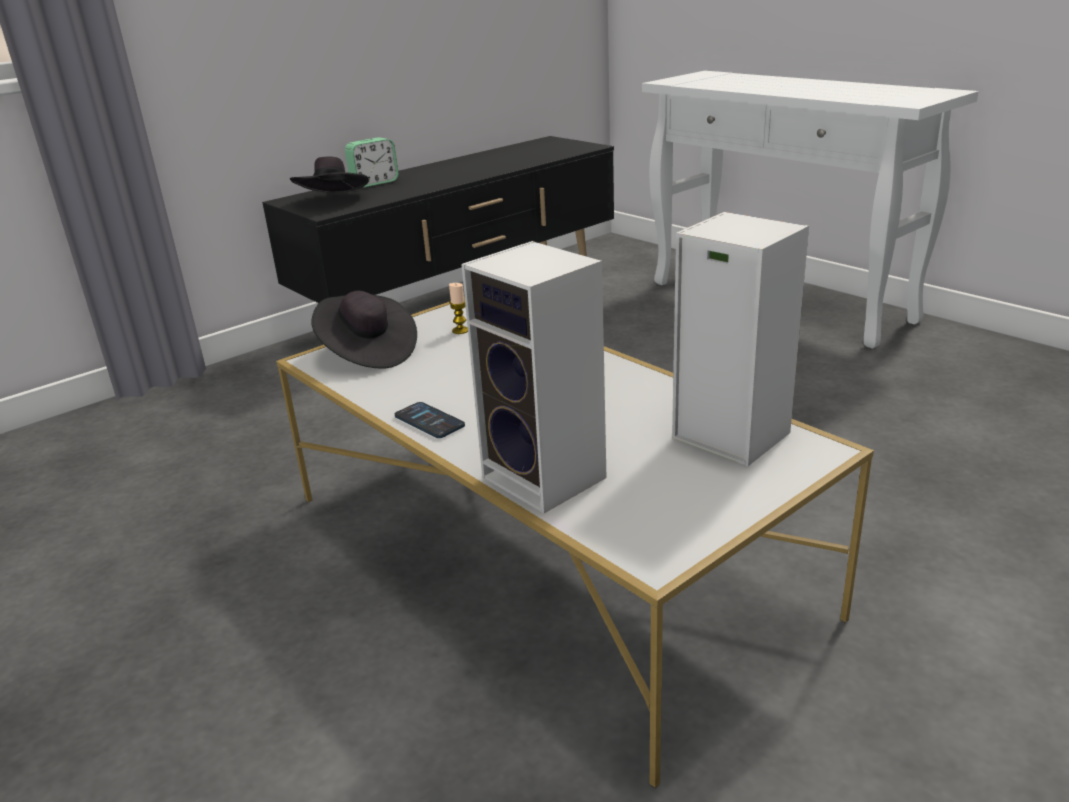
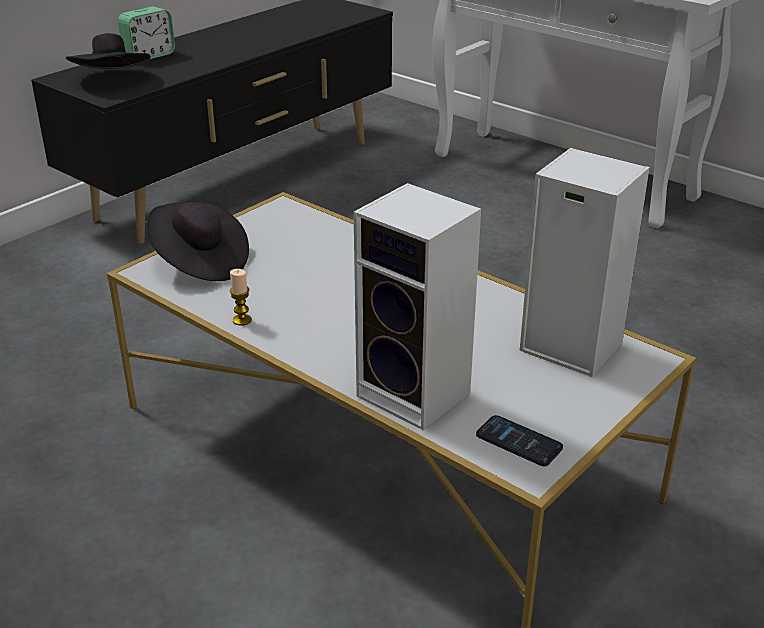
camera: 10 degrees left, 5 degrees up
phone [395,402,465,438] -> phone moved to [476,415,563,466]
candle [449,283,468,334] -> candle moved to [230,269,252,326]

